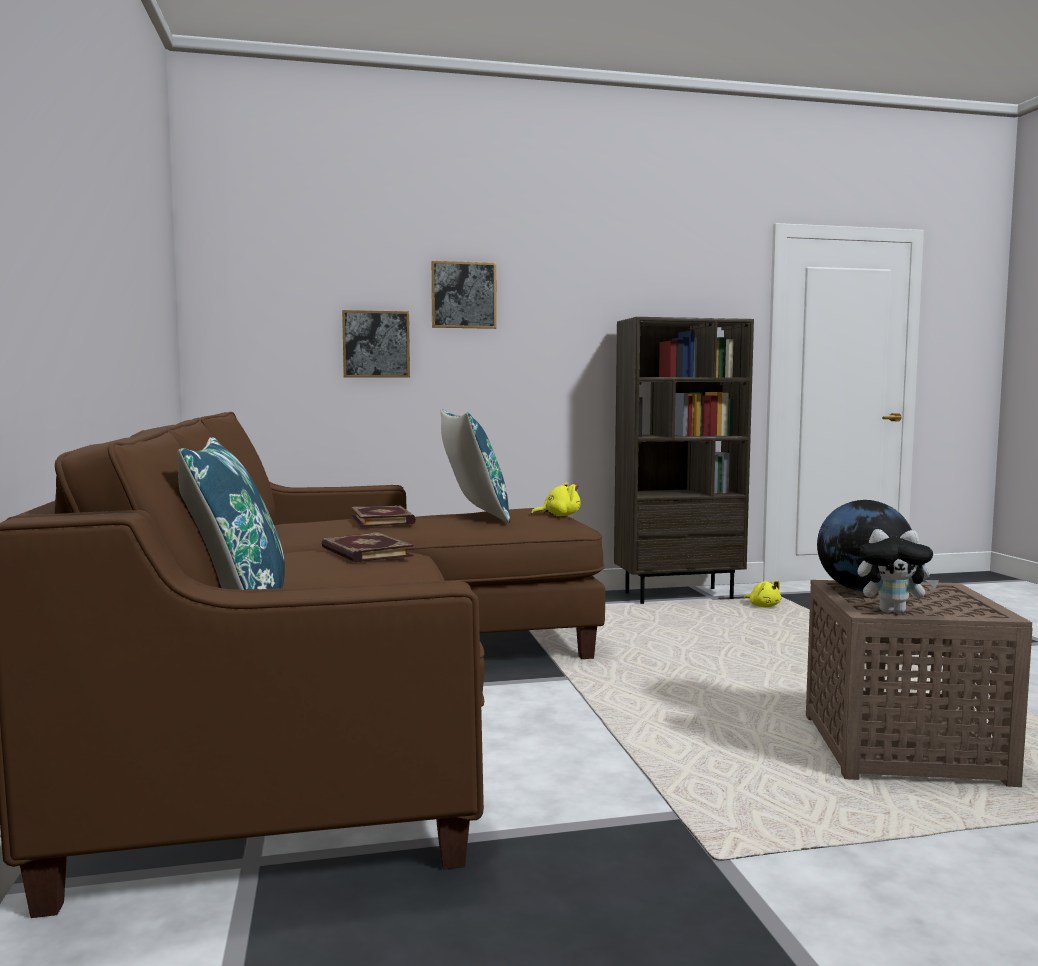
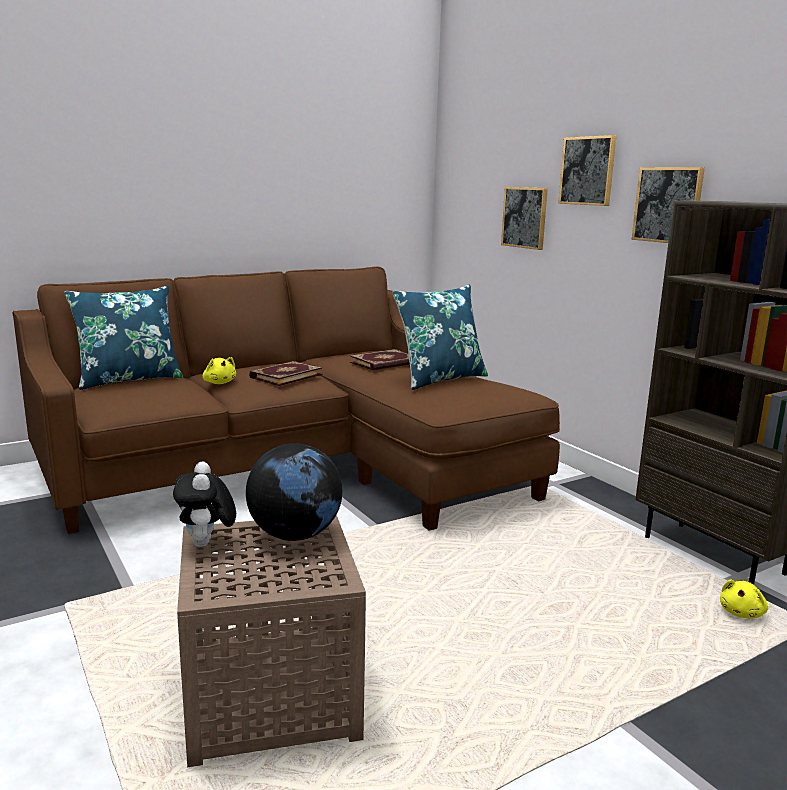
camera: 70 degrees right, 10 degrees up
yellow plush toy [531,483,581,516] -> yellow plush toy moved to [203,357,236,384]
none -> picture [632,167,705,243]

